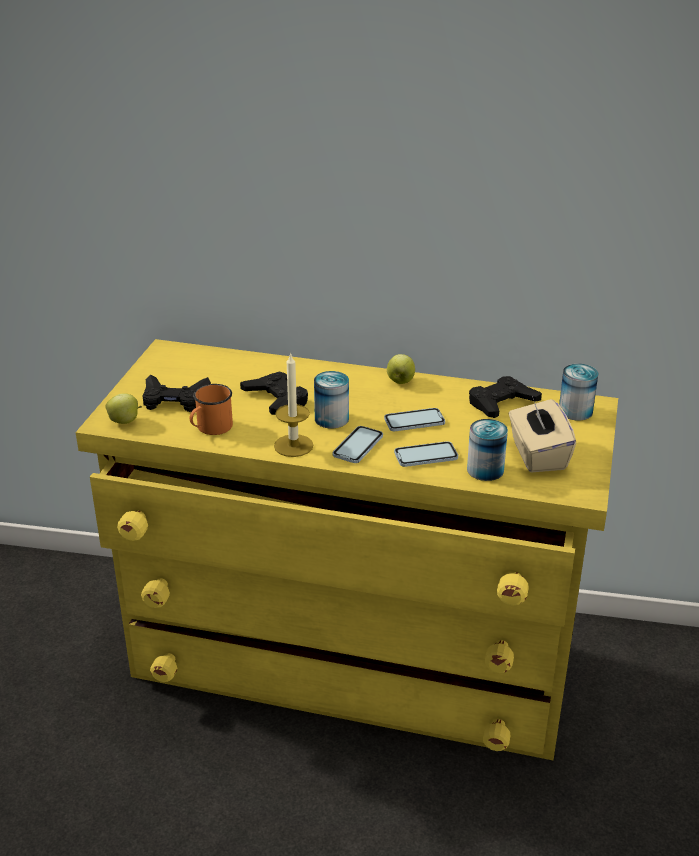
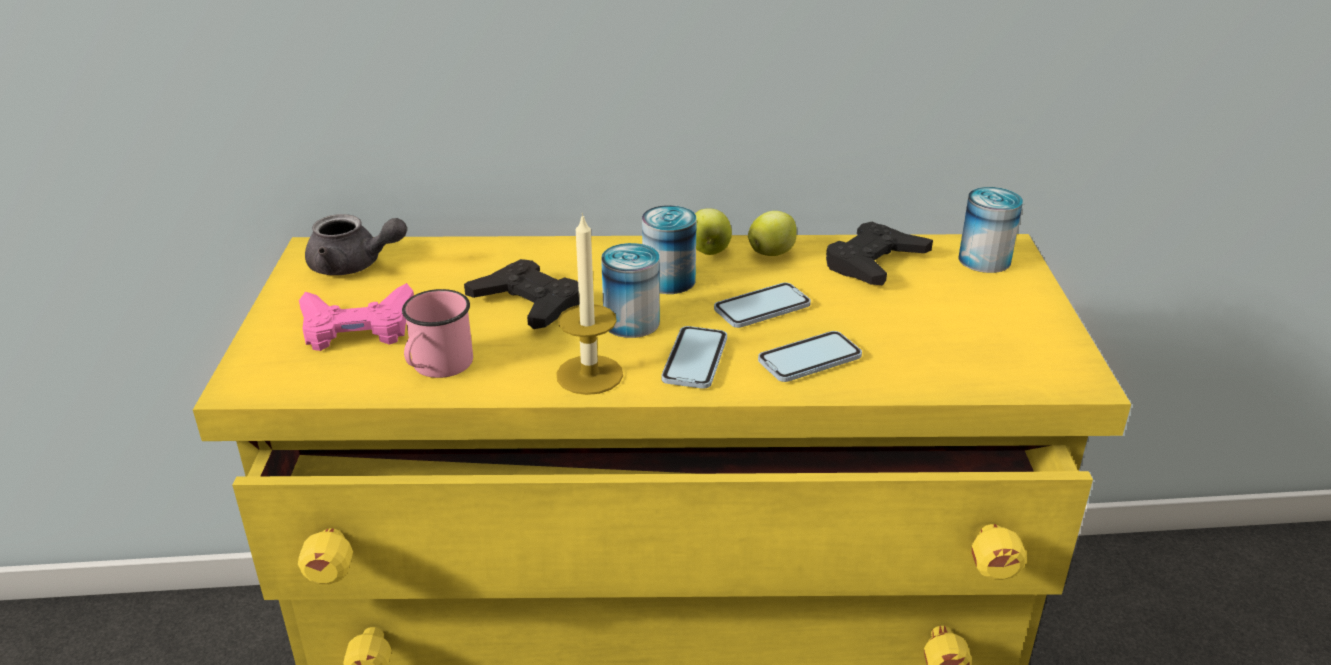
camera: 15 degrees left, 0 degrees up
apple [105,393,142,424] -> apple moved to [748,211,797,256]
black game controller [143,375,211,412] -> pink game controller [299,283,414,351]
orange mug [190,384,233,435] -> pink mug [402,289,473,378]
can [467,419,508,481] -> can moved to [642,205,697,294]
beige tissue box [508,396,576,472] -> none
none -> grey teapot [305,214,407,275]

